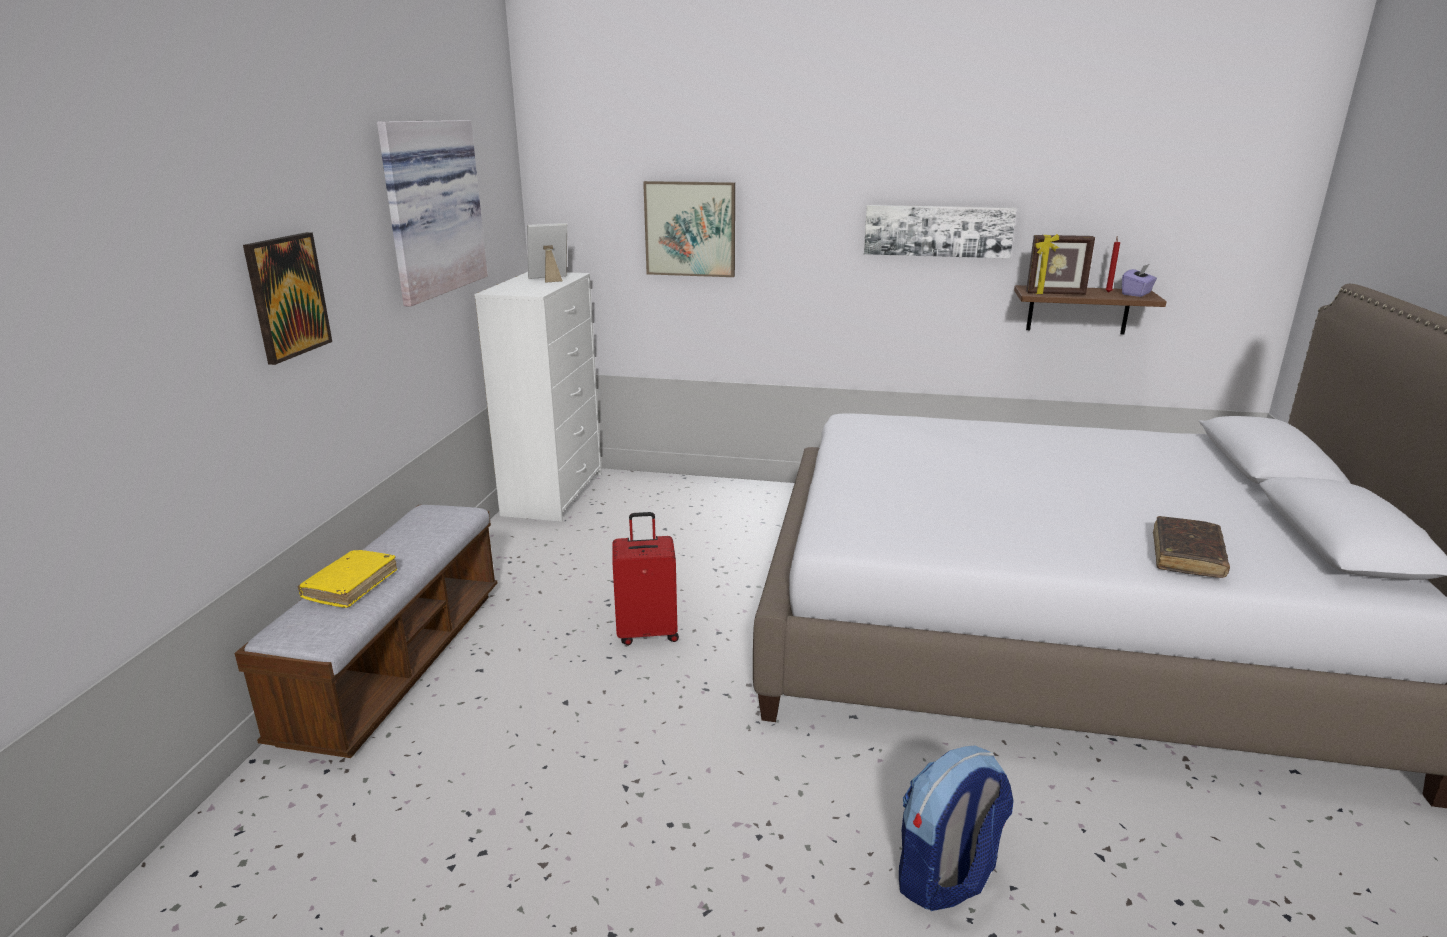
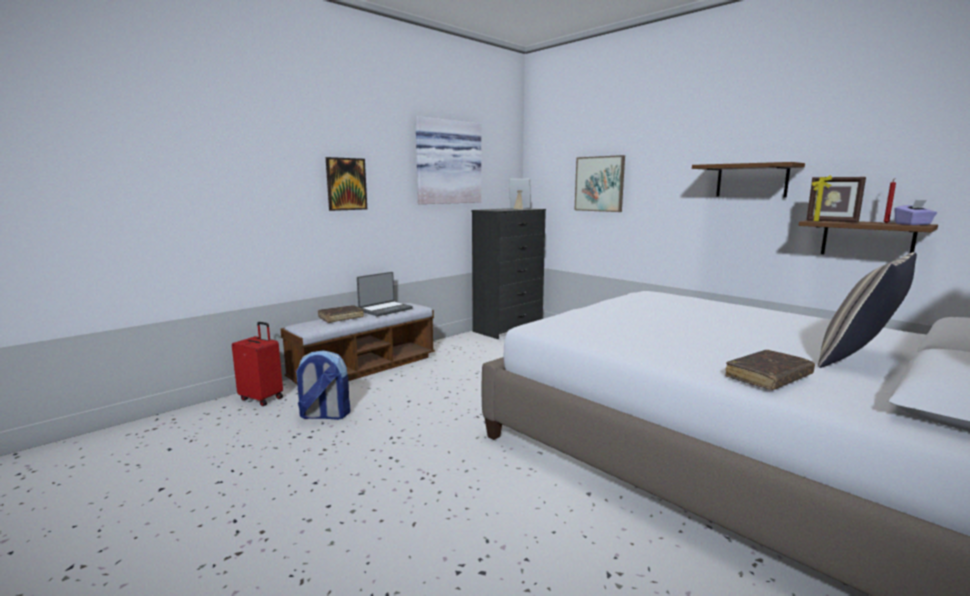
camera: 35 degrees right, 10 degrees down
yellow book [298,550,397,608] -> brown book [318,305,364,323]
white dresser [474,272,602,522] -> black dresser [472,208,546,339]
red suitcase [612,512,679,645] -> red suitcase moved to [232,322,283,406]
picture [864,205,1017,259] -> brown shelf [692,162,805,198]
backpack [899,746,1014,911] -> backpack moved to [295,350,350,420]
none -> laptop [357,272,413,316]
none -> pillow [818,252,917,368]

